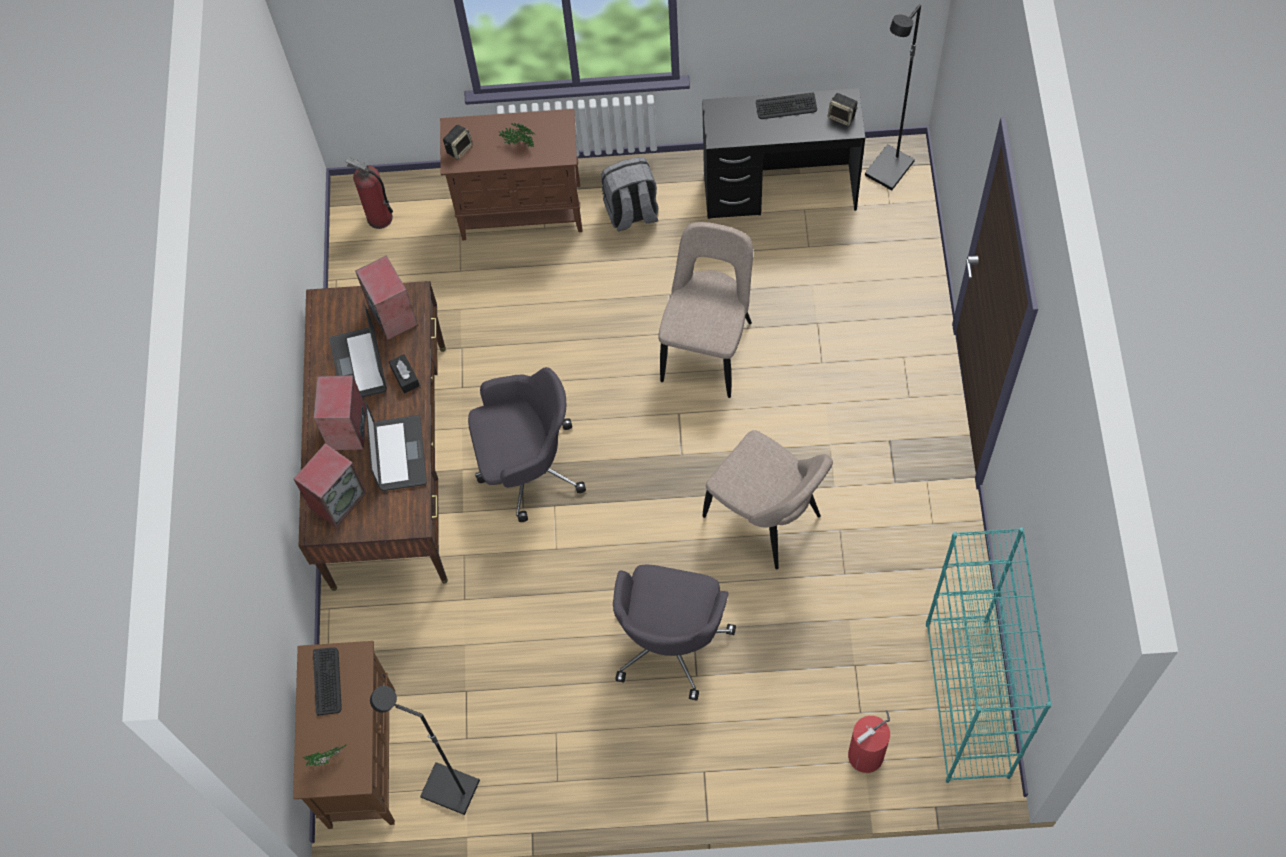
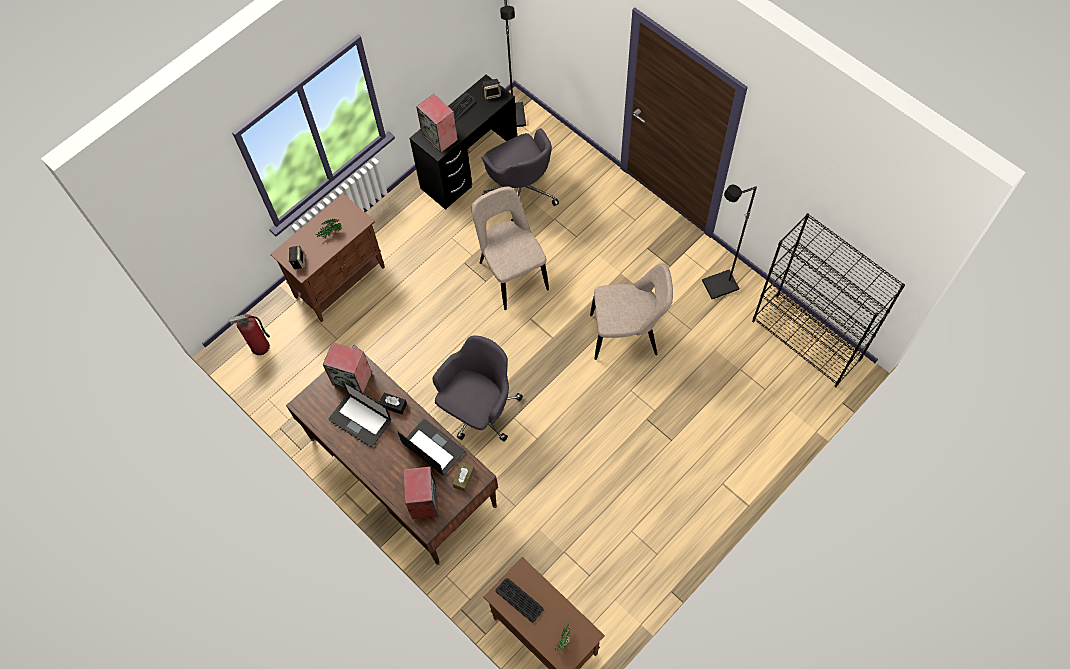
camera: 45 degrees left, 0 degrees up
speaker [314,375,366,450] -> speaker moved to [416,94,458,152]
black floor lamp [370,686,480,815] -> black floor lamp moved to [702,185,757,299]
grey backpack [601,157,658,231] -> none
grey office chair [613,564,736,701] -> grey office chair moved to [482,128,559,222]
fire extinguisher [848,710,890,773] -> none
turquoise bookcase [926,527,1052,783] -> black bookcase [752,213,905,387]
none -> brown tissue box [453,462,475,492]

